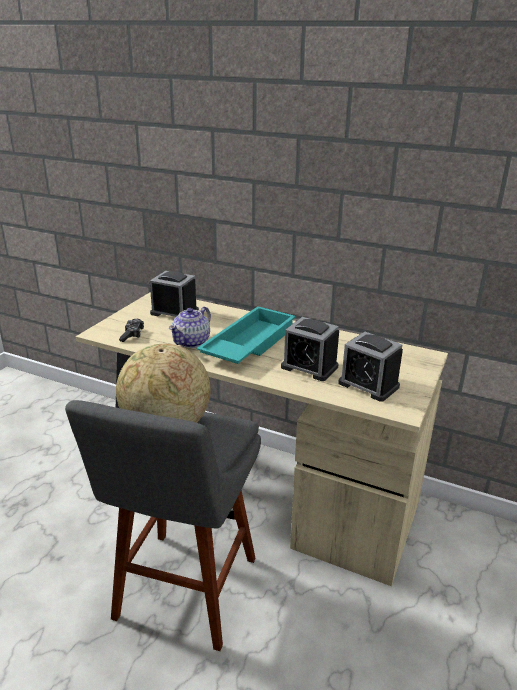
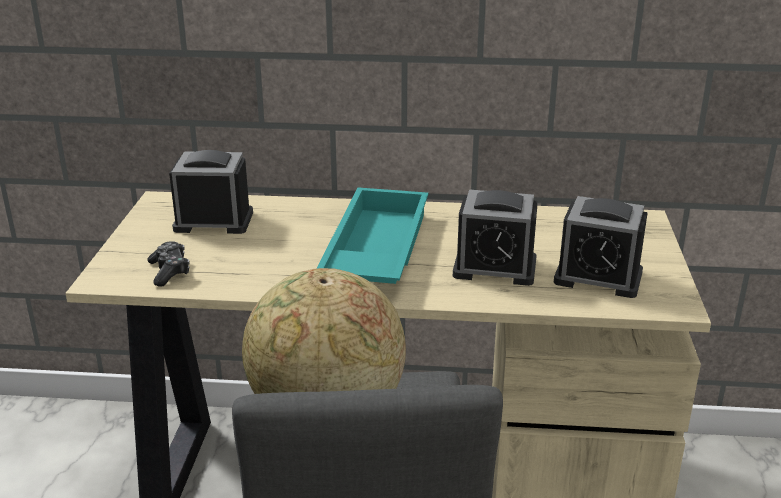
camera: 20 degrees left, 0 degrees up
teapot [169,306,211,348] -> none

